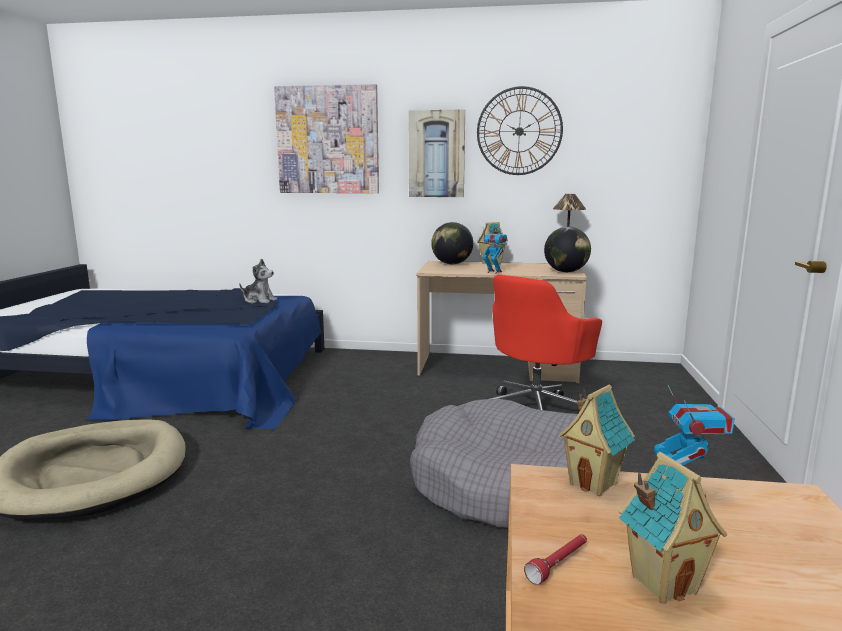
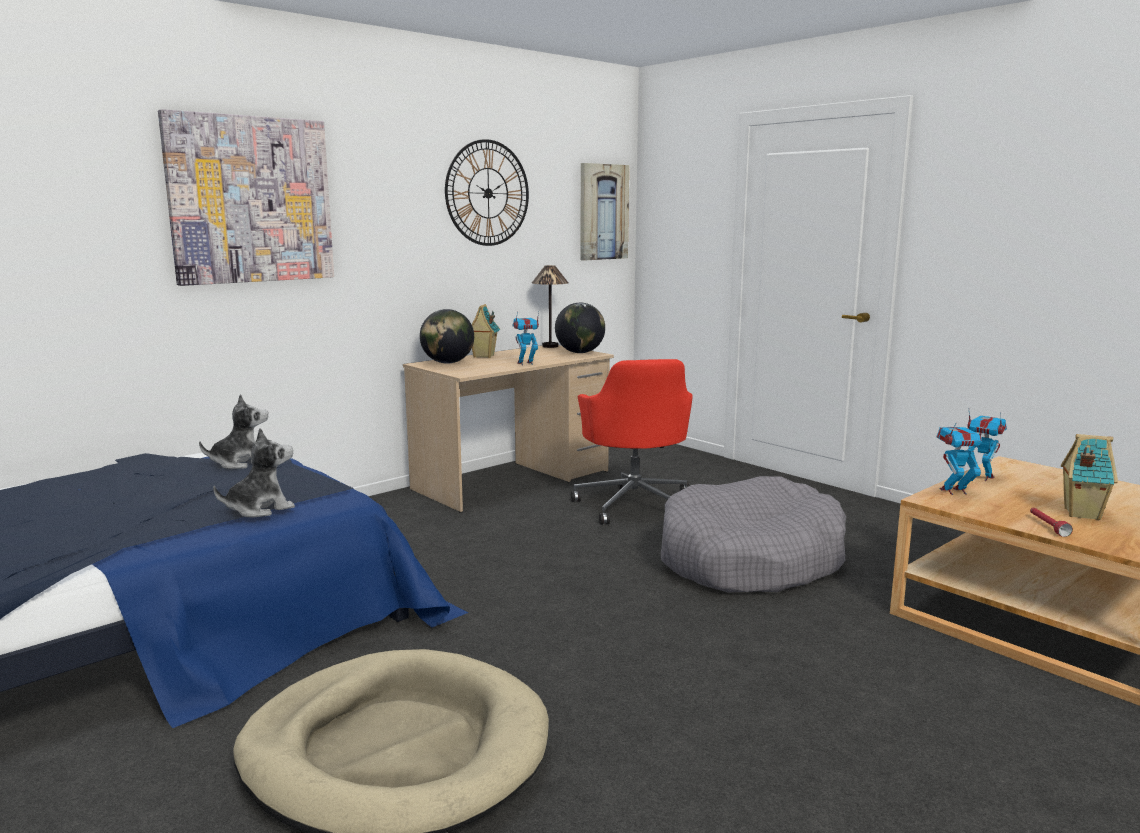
camera: 50 degrees left, 0 degrees up
picture [409,109,465,197] -> picture moved to [580,163,629,261]
toy house [559,384,635,496] -> toy robot [936,422,987,495]
none -> plush toy [213,428,295,518]

